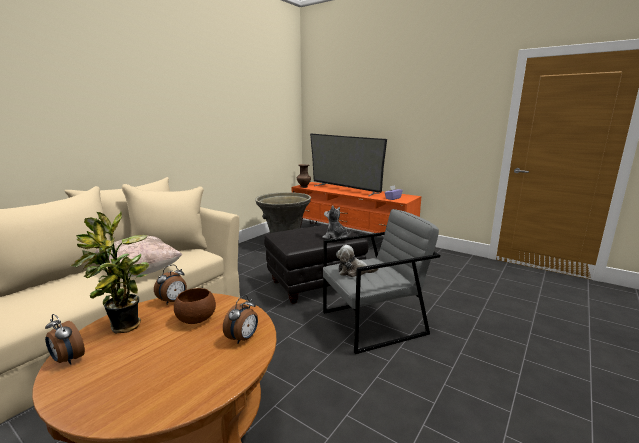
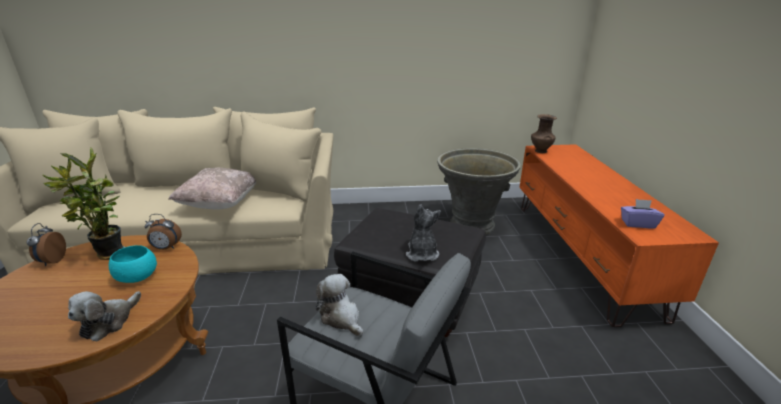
camera: 50 degrees right, 10 degrees up
brown bowl [174,288,216,324] -> turquoise bowl [109,245,157,283]
alarm clock [223,295,258,344] -> plush toy [68,291,141,341]
television [310,134,387,197] -> none

